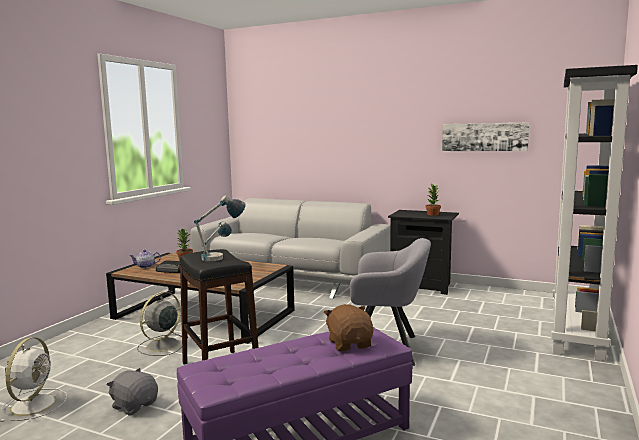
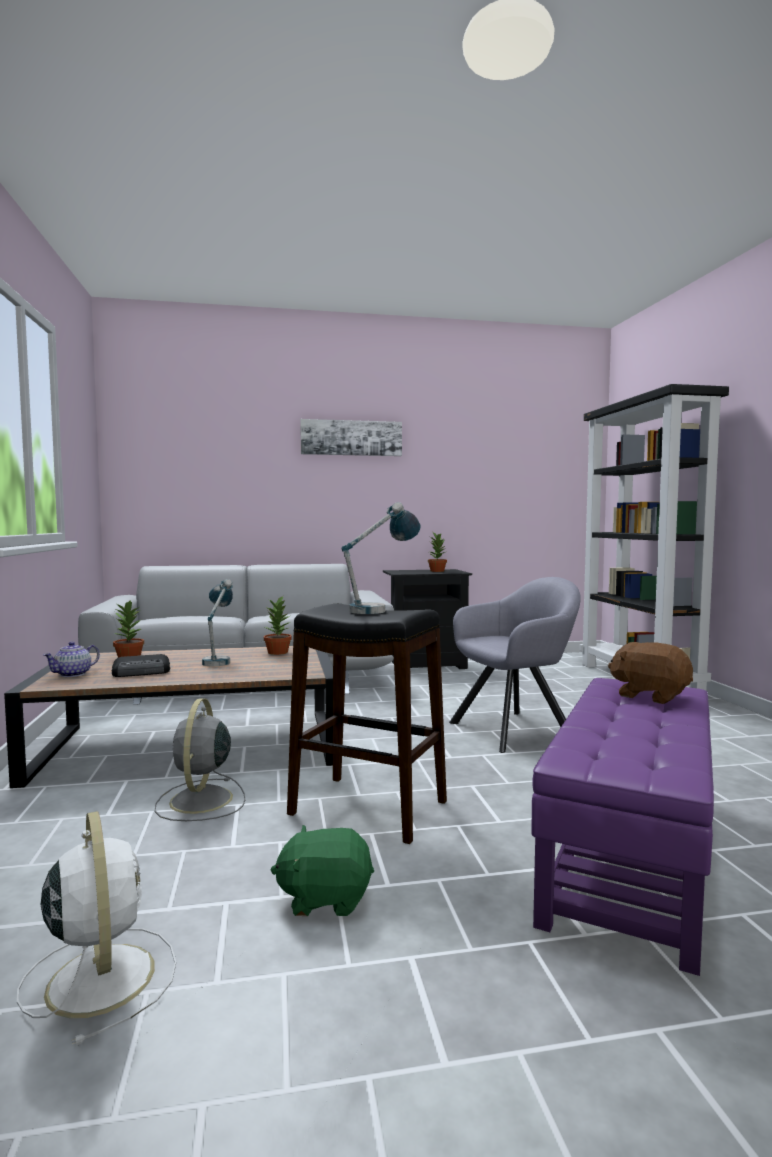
camera: 35 degrees left, 5 degrees down
grey plush toy [107,368,158,416] -> green plush toy [271,825,374,916]
picture [442,122,529,151] -> picture moved to [300,419,402,456]
none -> potted plant [264,596,292,655]

